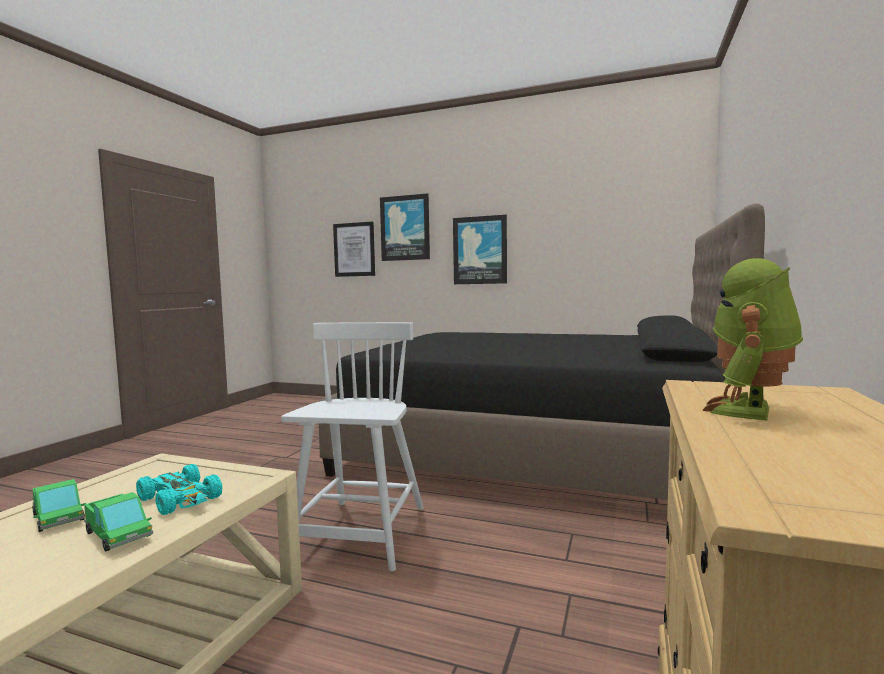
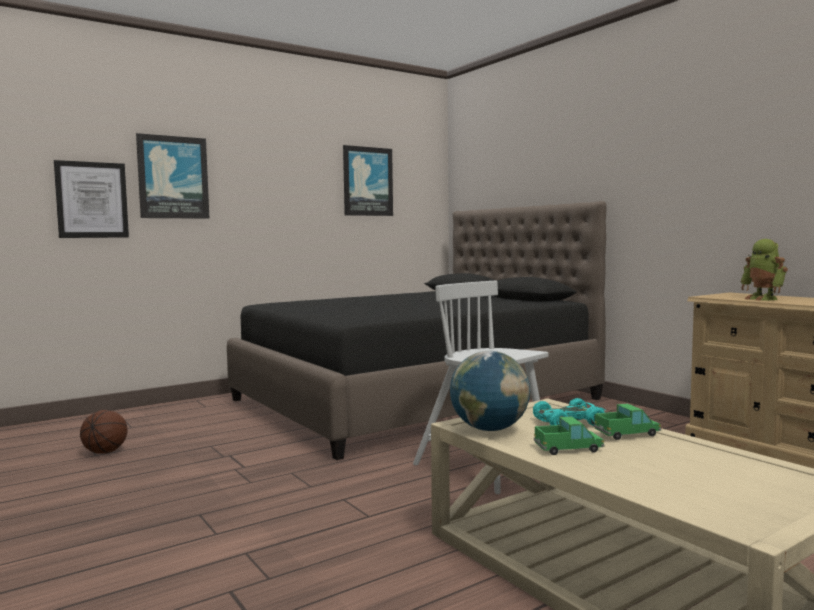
camera: 55 degrees left, 0 degrees up
picture [453,215,507,284] -> picture moved to [343,145,393,216]
none -> basketball [80,410,127,454]
none -> globe [450,351,530,431]

